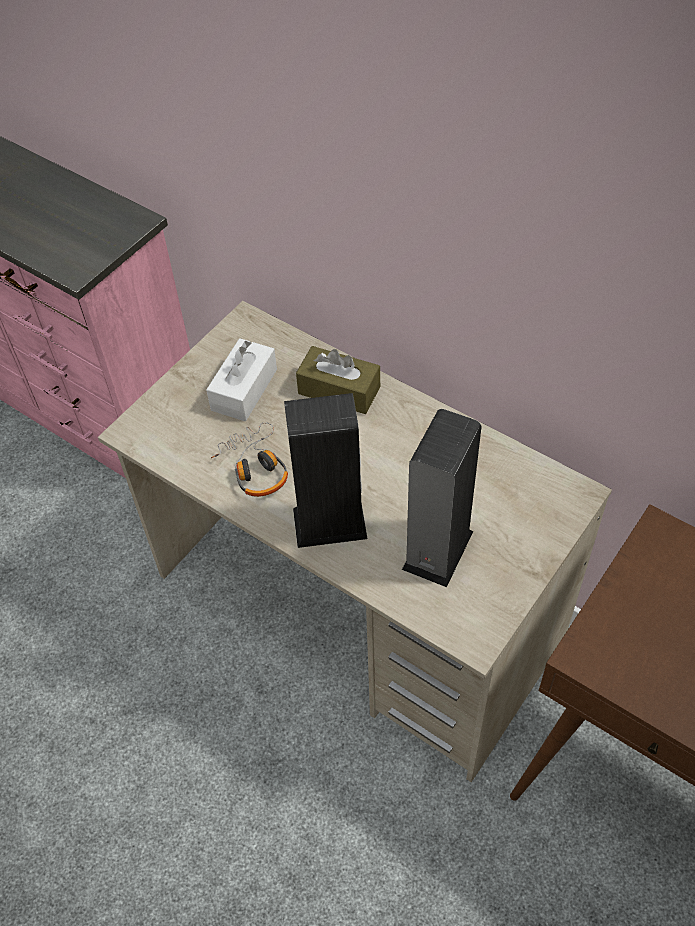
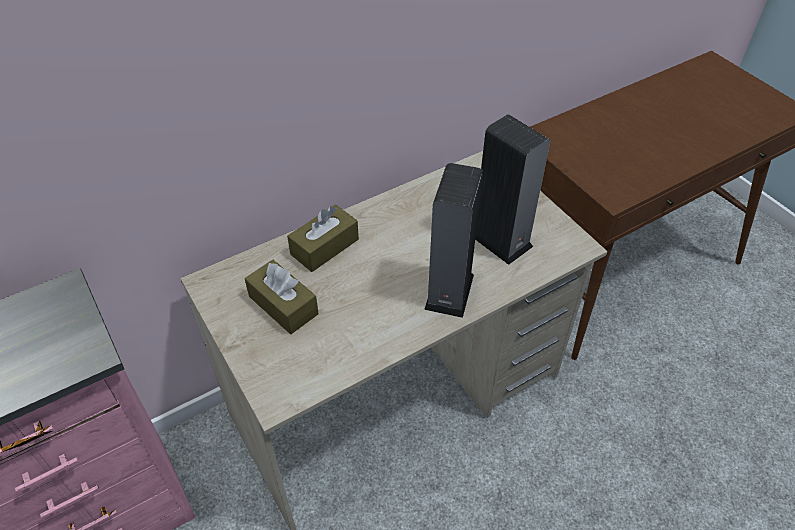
camera: 70 degrees left, 5 degrees down
white tissue box [206,338,277,421] -> brown tissue box [245,259,319,334]
headphones [211,422,288,497] -> none

